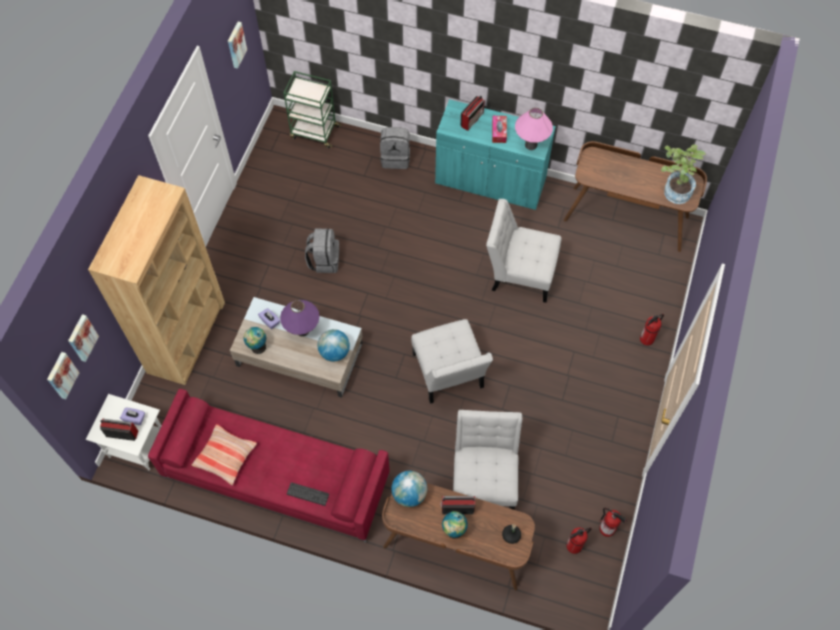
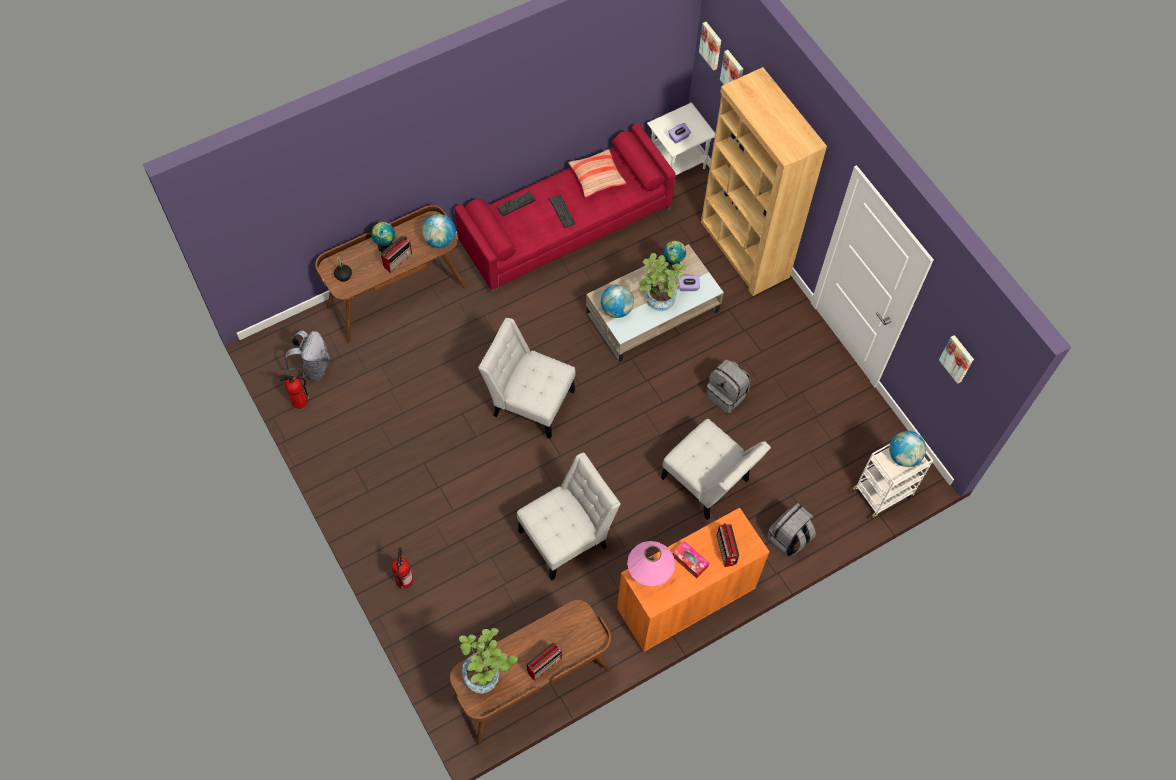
camera: 130 degrees right, 0 degrees up
radio [100,418,138,441] -> radio moved to [527,642,562,681]
purple table lamp [280,300,320,337] -> potted plant [639,253,687,311]
green cart [284,71,342,148] -> white cart [849,444,934,520]
turquoise cabinet [435,99,556,210] -> orange cabinet [617,508,769,652]
white chair [453,410,522,510] -> white chair moved to [661,419,771,520]
fire extinguisher [566,527,592,554] -> grey backpack [285,330,330,382]
none -> keyboard [549,195,575,228]
none -> globe [889,431,926,467]

